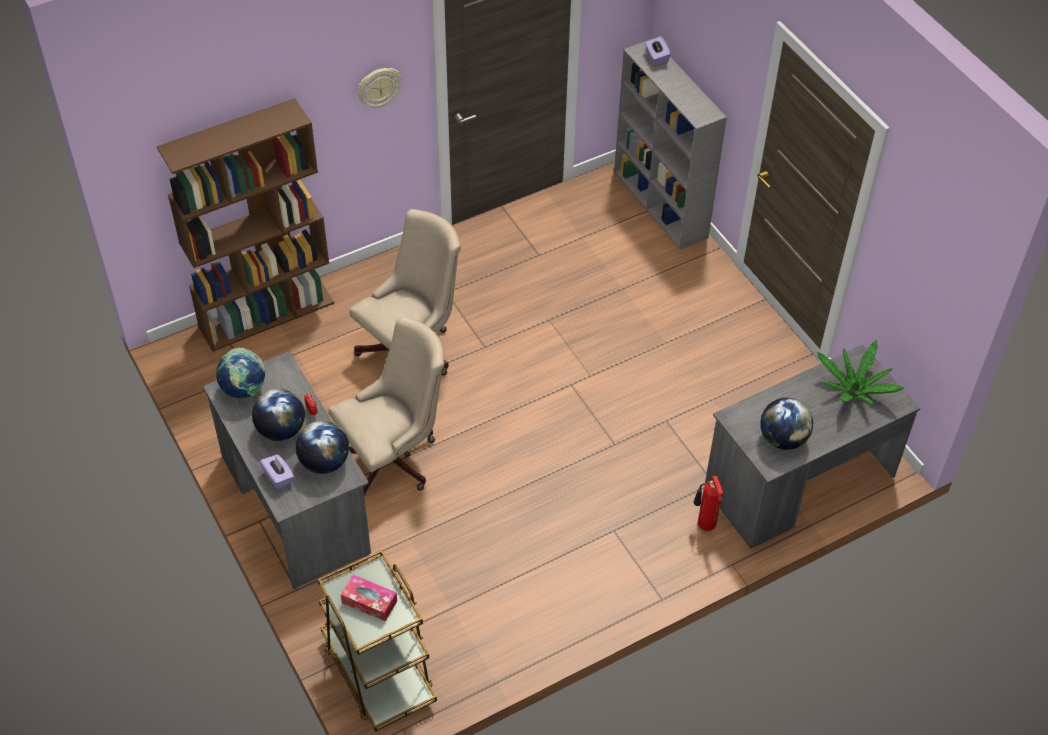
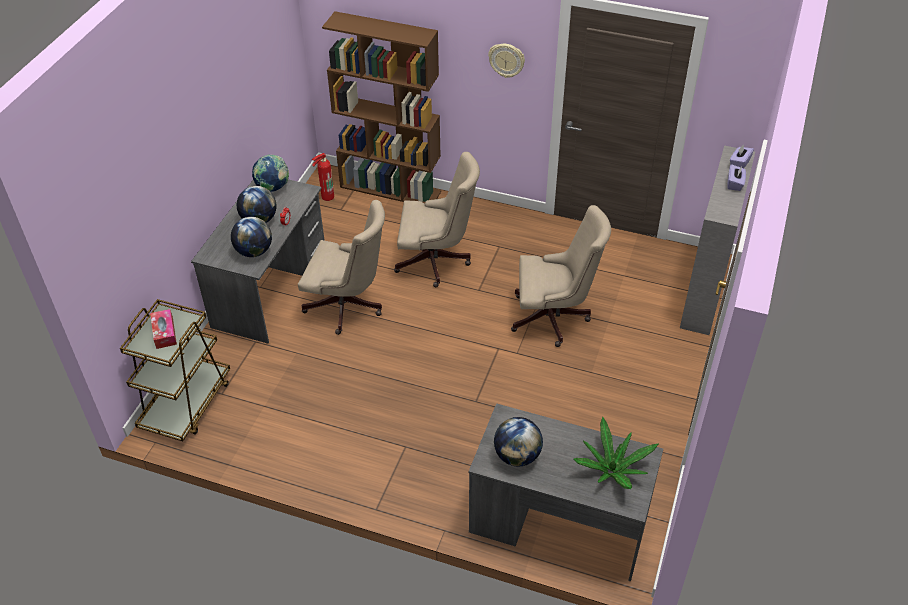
camera: 50 degrees right, 5 degrees down
purple tissue box [260,454,294,490] -> purple tissue box moved to [728,164,746,191]
fire extinguisher [694,476,723,531] -> fire extinguisher moved to [312,153,334,201]
none -> beige office chair [511,205,611,347]

